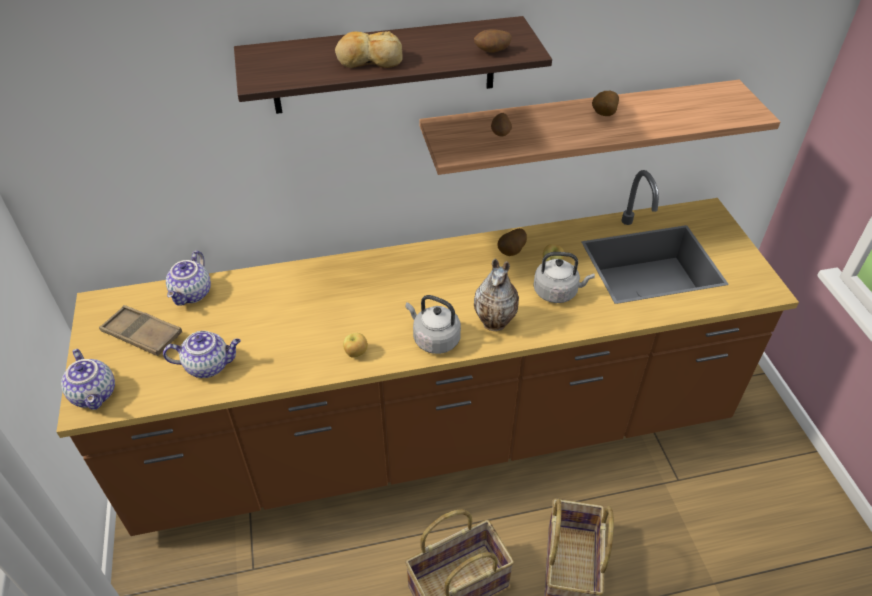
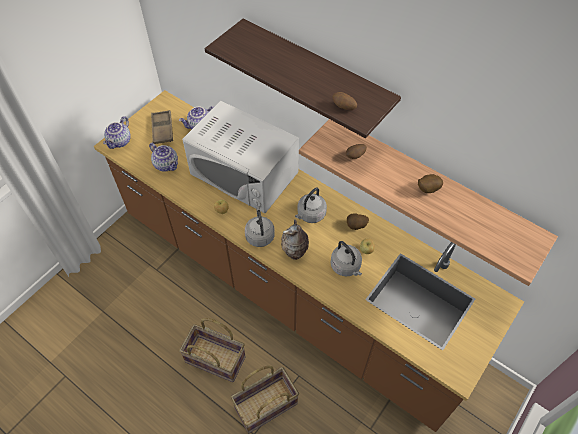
camera: 50 degrees right, 10 degrees up
bread [335,31,403,68] -> none
none -> white microwave [182,101,299,213]
none -> grey kettle [295,187,327,223]

